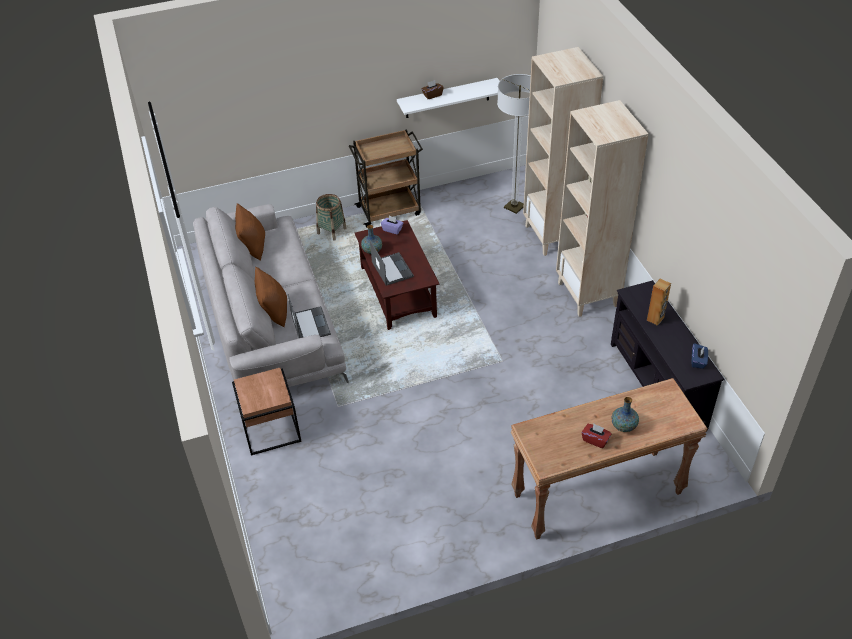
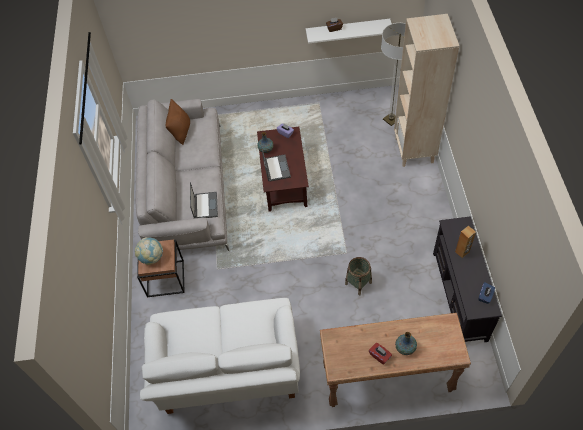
camera: 15 degrees right, 10 degrees up
brown pillow [255,267,287,327] -> none
basket [316,194,347,241] -> basket moved to [345,257,372,296]
brown cart [349,129,423,227] -> none
beige bookcase [556,100,649,317] -> none
none -> globe [135,237,163,265]
none -> white sofa [140,298,300,414]

